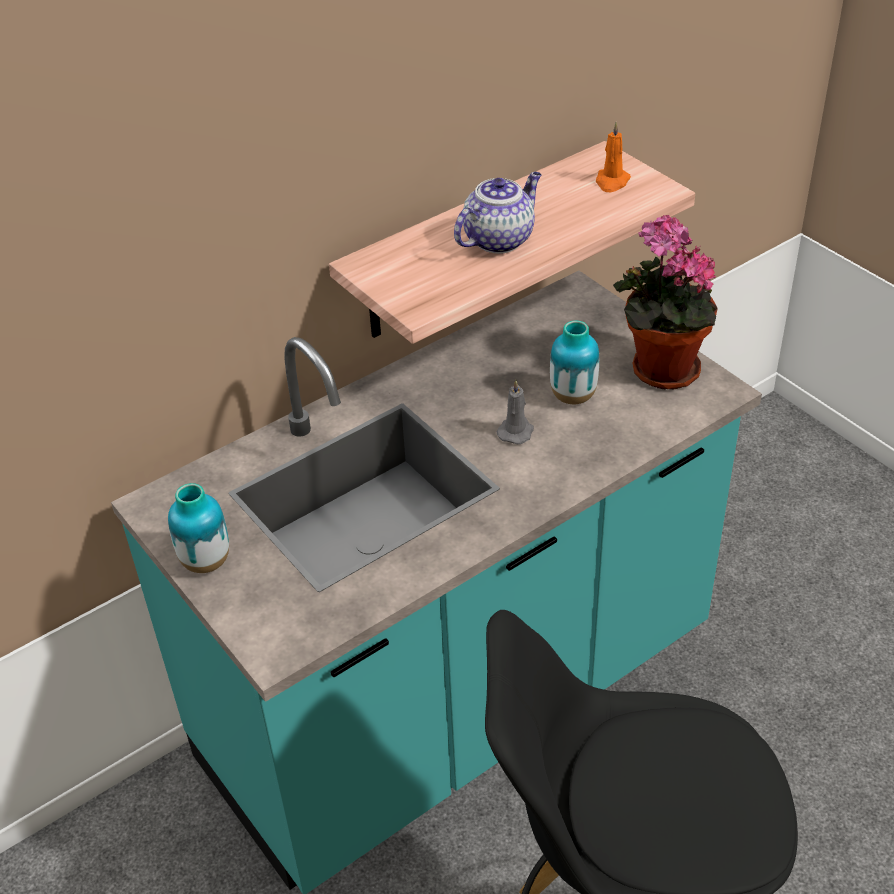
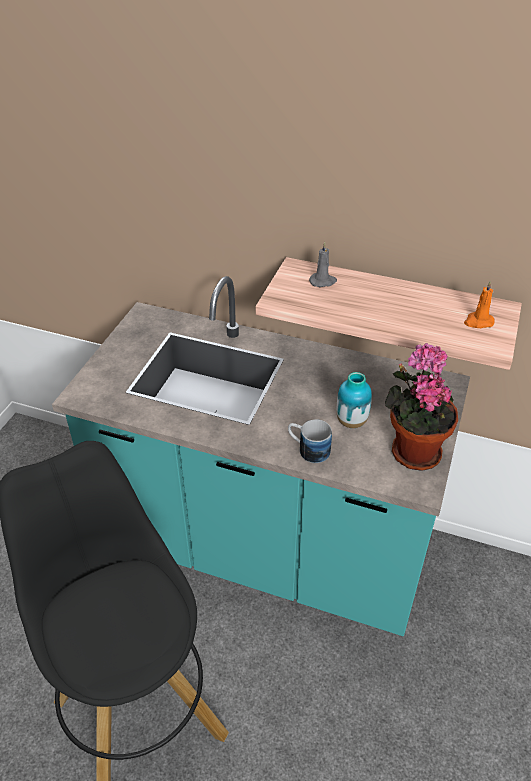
camera: 55 degrees right, 0 degrees up
vase [168,483,229,573] -> none
teapot [454,172,542,254] -> none
grey candle [497,380,534,444] -> grey candle moved to [309,242,337,287]
none -> mug [288,419,332,463]

